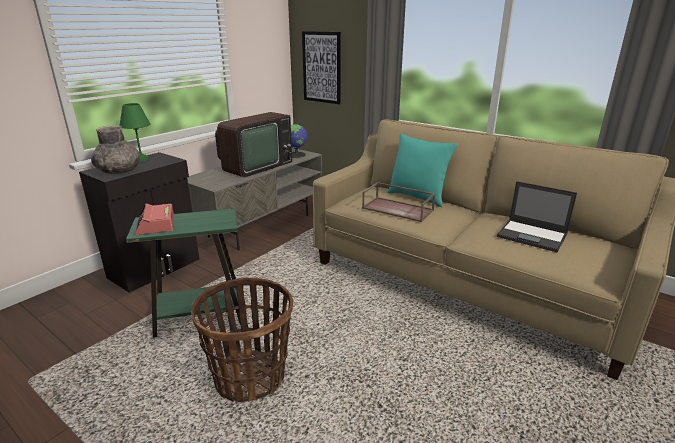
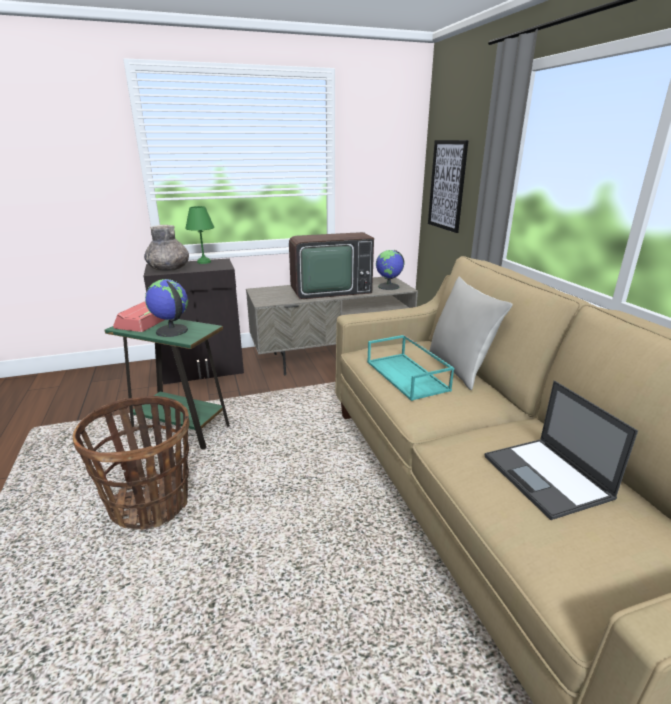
camera: 35 degrees right, 0 degrees up
brown tray [362,182,436,222] -> turquoise tray [367,335,454,401]
turquoise pillow [387,133,458,207] -> grey pillow [429,277,512,390]
none -> globe [145,279,188,337]

